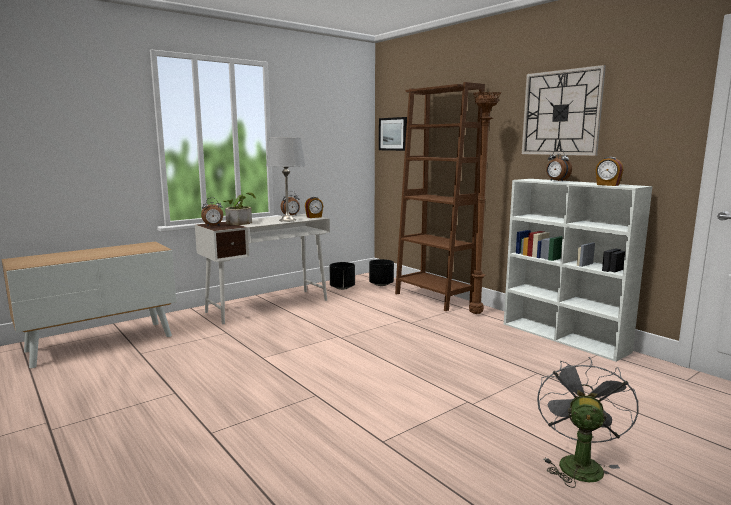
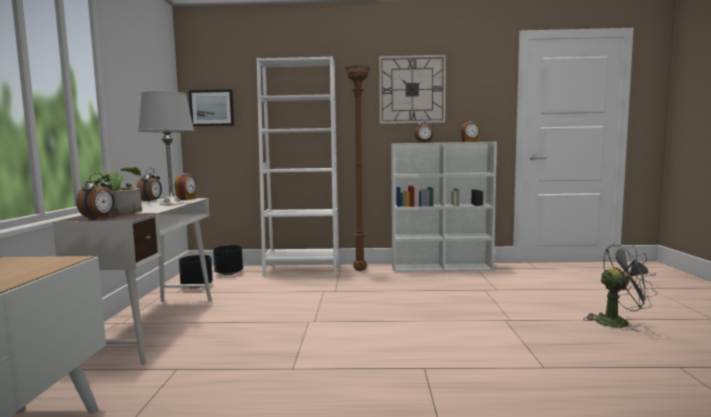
camera: 50 degrees left, 5 degrees down
brown bookcase [395,82,485,311] -> white bookcase [257,56,339,277]
grey fan [537,357,639,488] -> grey fan turned 120 degrees clockwise [583,243,658,332]

